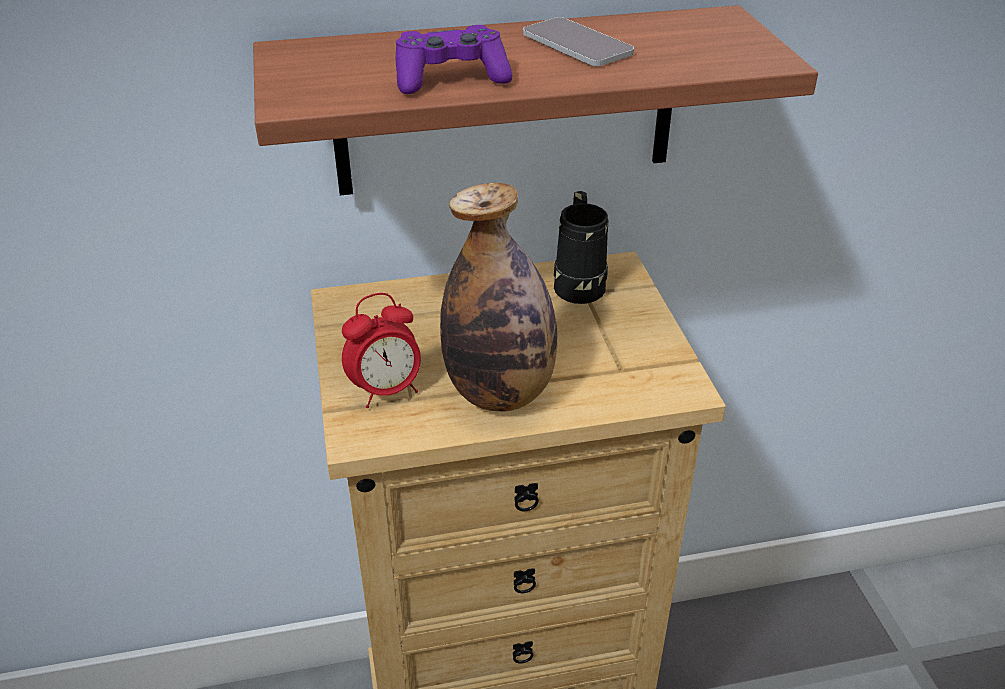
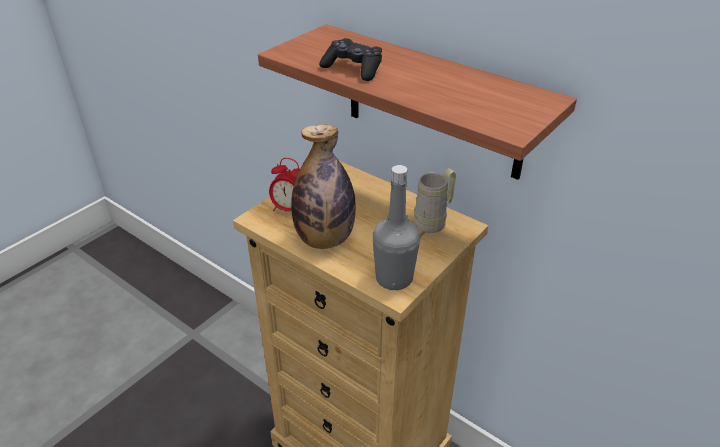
camera: 50 degrees right, 0 degrees up
purple game controller [396,25,512,94] -> black game controller [319,38,382,81]
phone [523,17,634,66] -> none
black mug [554,191,609,304] -> beige mug [414,169,456,233]
none -> grey bottle [372,165,420,290]

